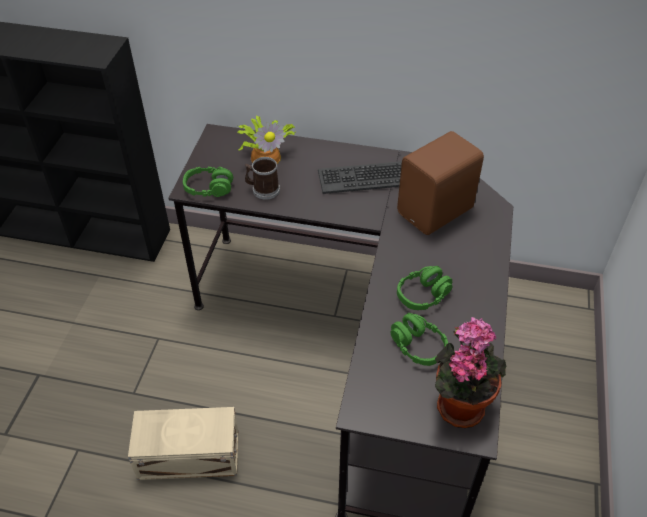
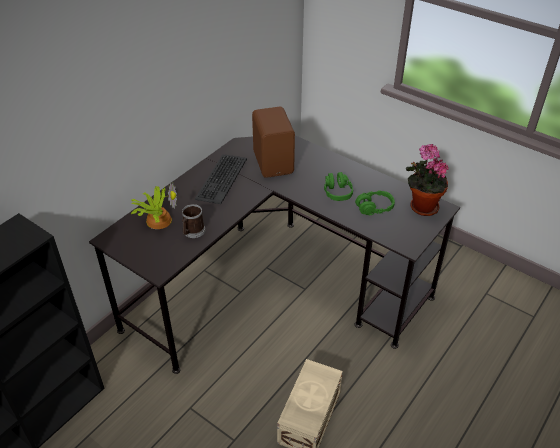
camera: 65 degrees left, 5 degrees down
green headphones [183,167,233,197] -> none

